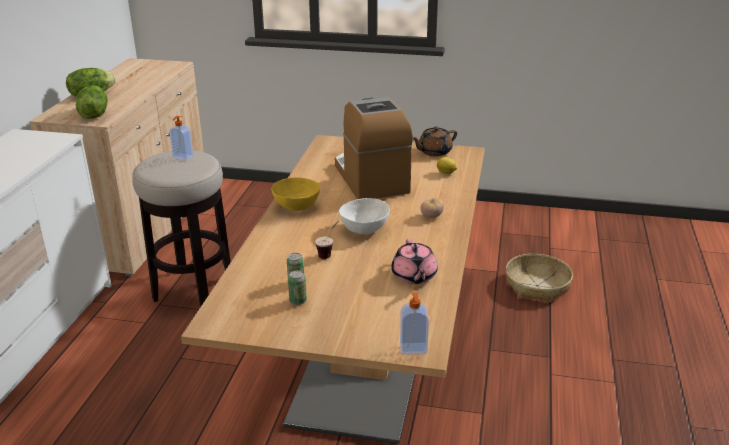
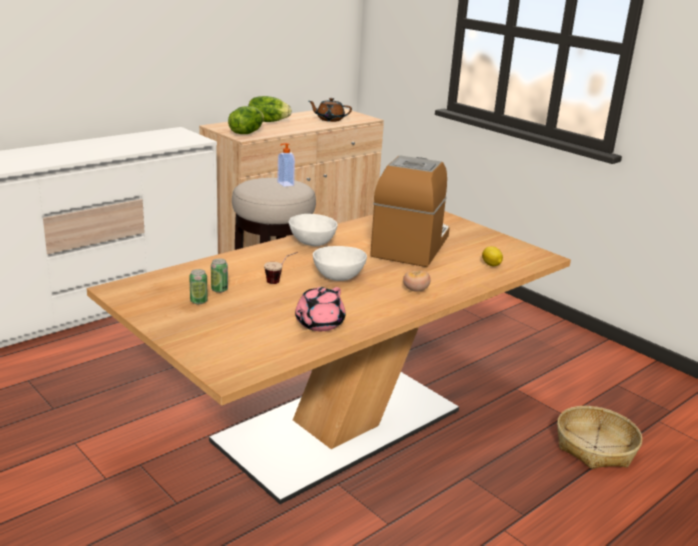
camera: 35 degrees right, 5 degrees down
yellow bowl [272,177,320,211] -> white bowl [289,214,338,246]
soap dispenser [400,292,429,355] -> none
brown teapot [413,126,457,157] -> brown teapot moved to [309,98,352,122]

